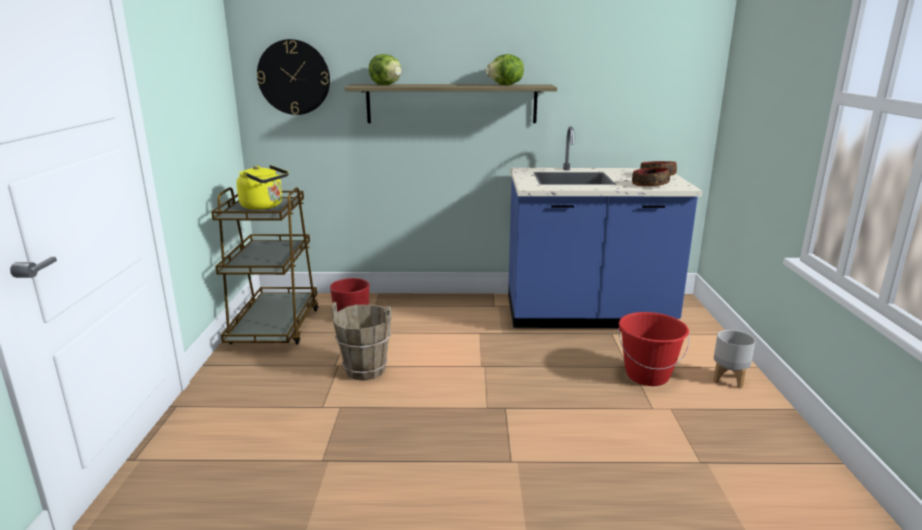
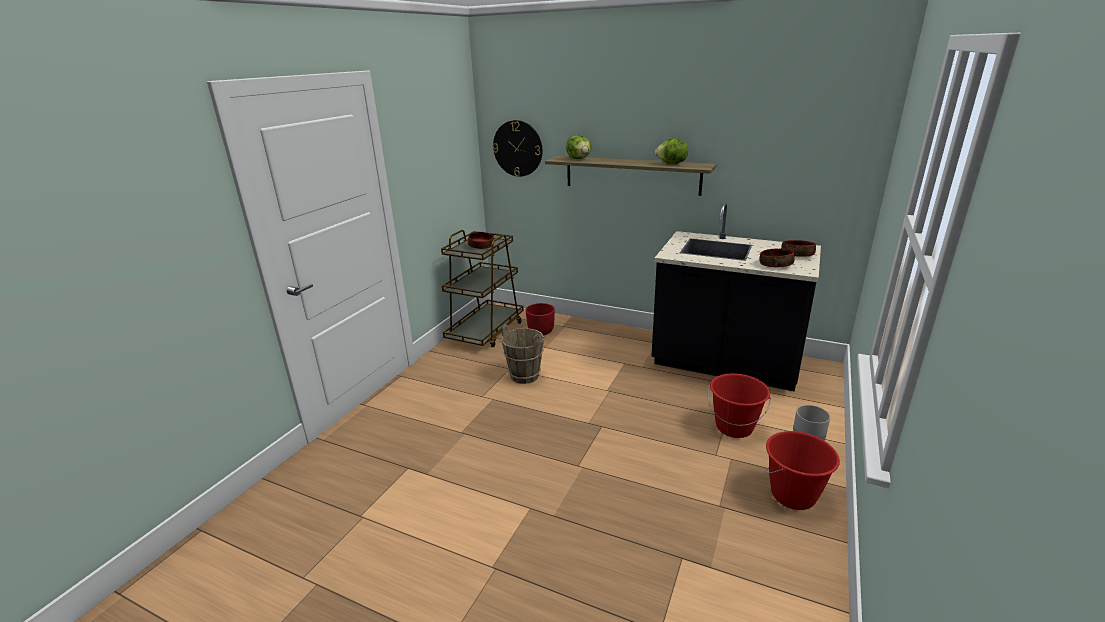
camera: 25 degrees right, 5 degrees up
yellow kettle [236,165,289,210] -> bowl [468,232,494,249]
blue counter [508,126,703,328] -> black counter [651,203,821,392]
none -> red bucket [765,431,840,510]

